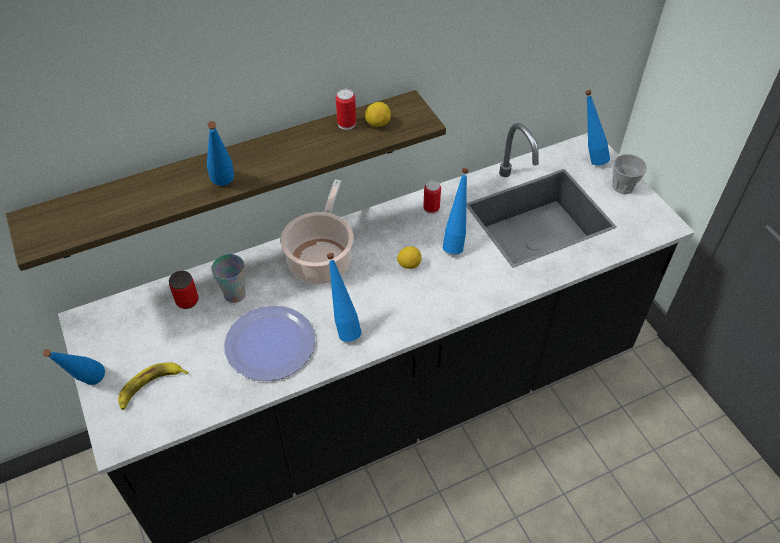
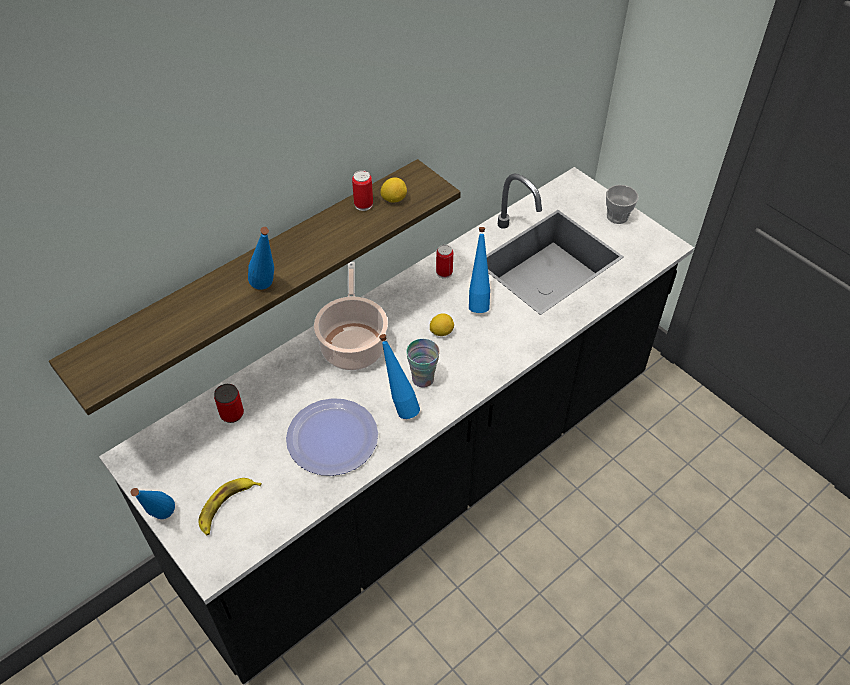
camera: 15 degrees left, 0 degrees up
cup [211,254,246,303] -> cup moved to [406,339,440,388]
blue bottle [585,90,610,166] -> none

